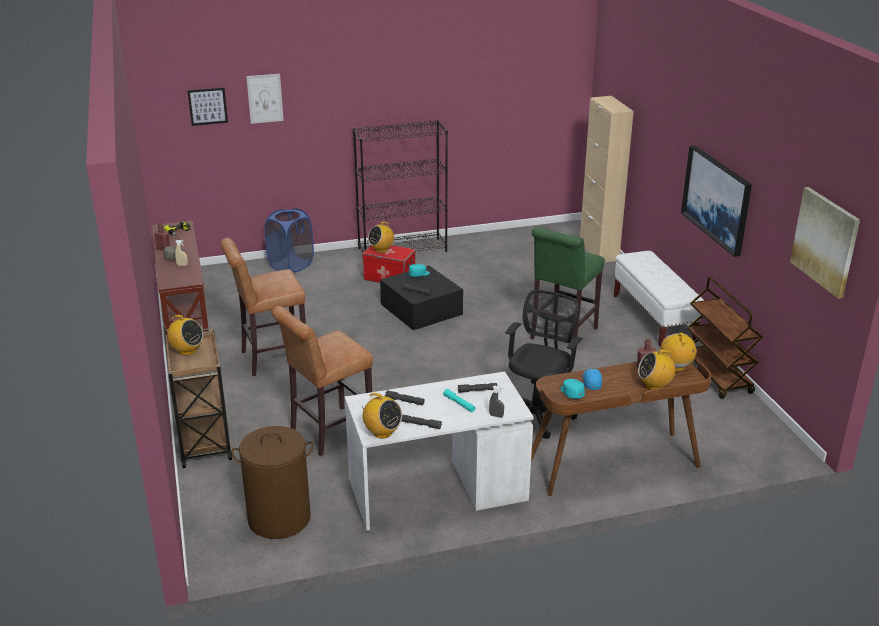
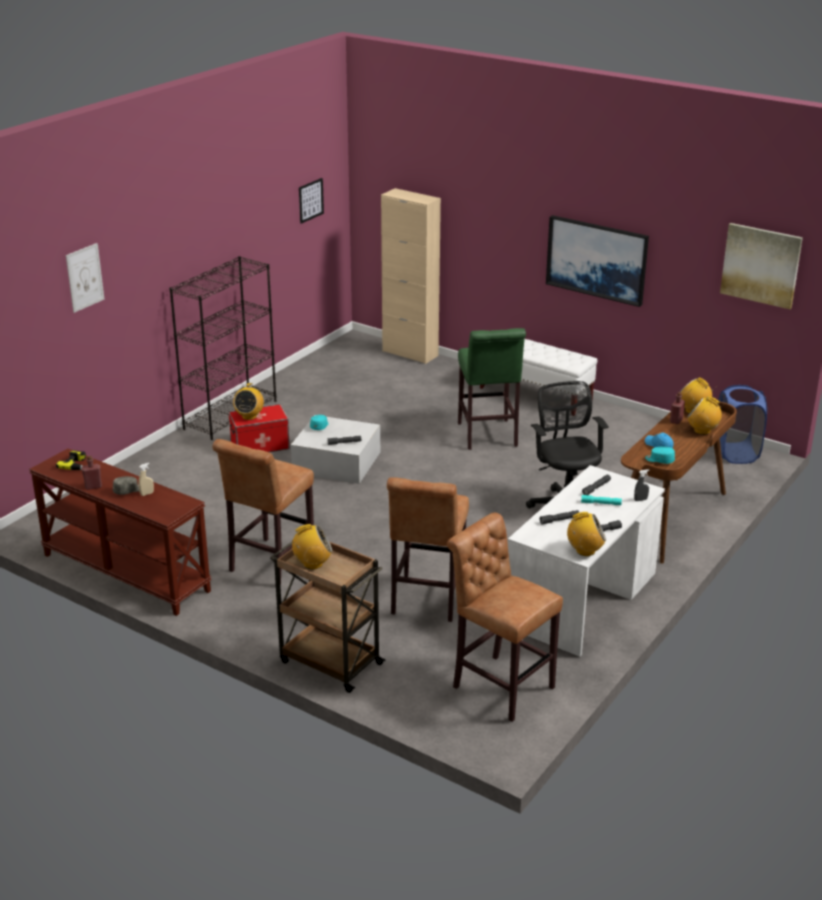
camera: 40 degrees left, 0 degrees up
picture [187,87,228,126] -> picture moved to [299,178,324,224]
brown laundry basket [231,426,314,539] -> brown stool [447,513,563,722]
blue laundry basket [265,208,314,272] -> blue laundry basket moved to [718,385,767,464]
black storage box [380,266,463,330] -> white storage box [291,415,380,484]
radio [638,350,675,390] -> radio turned 75 degrees clockwise [687,396,726,435]
brown cart [687,277,763,399] -> none

